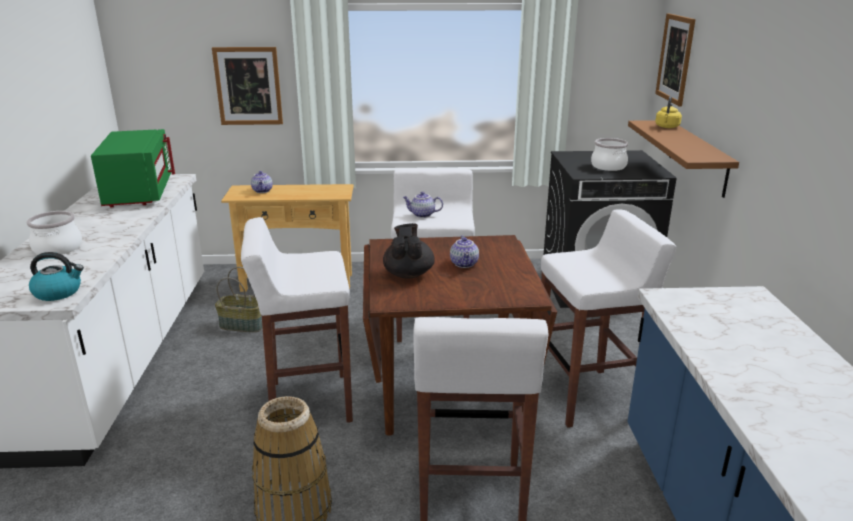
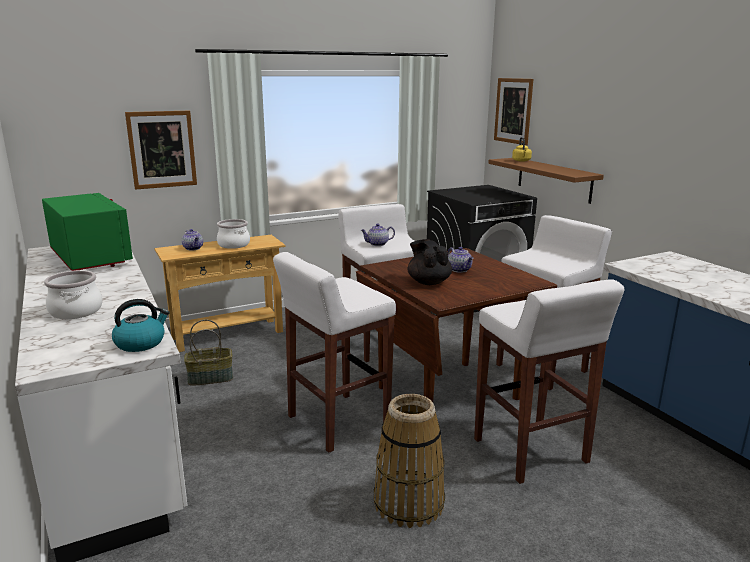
camera: 25 degrees left, 5 degrees down
cooking pot [591,138,628,171] -> cooking pot moved to [217,219,250,249]

